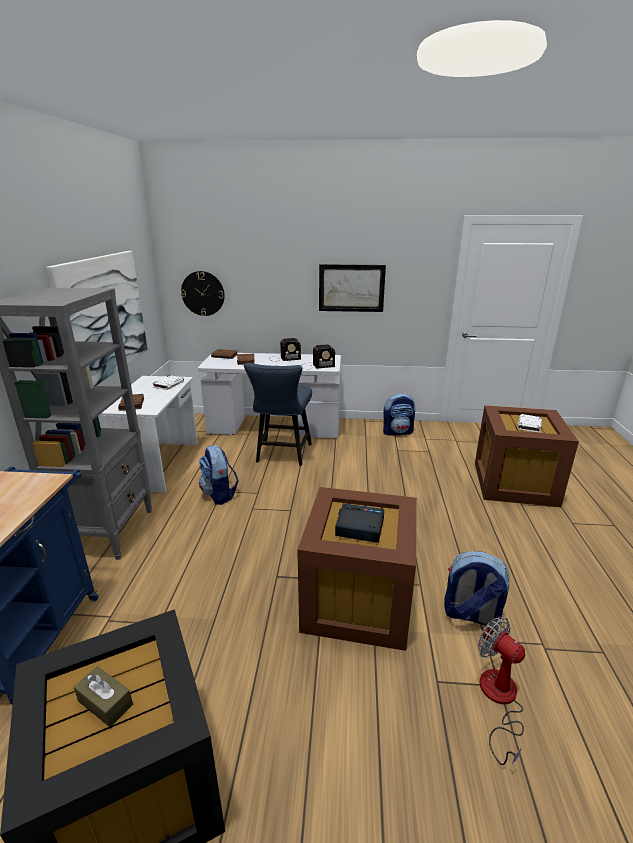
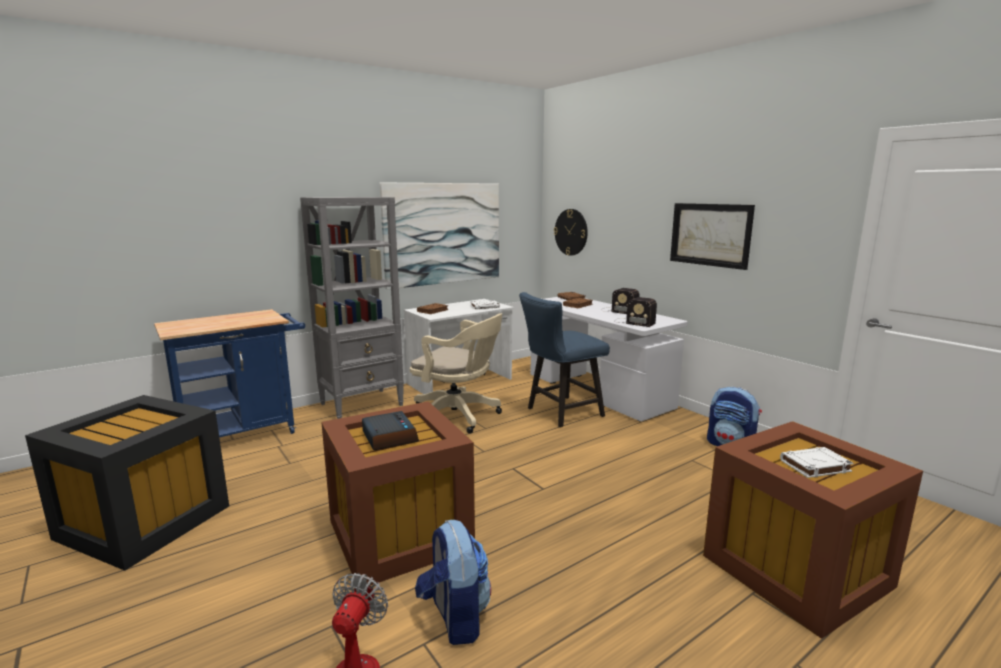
camera: 50 degrees right, 10 degrees down
brown tissue box [74,666,133,727] -> none
backpack [199,445,239,505] -> beige office chair [410,313,502,434]

